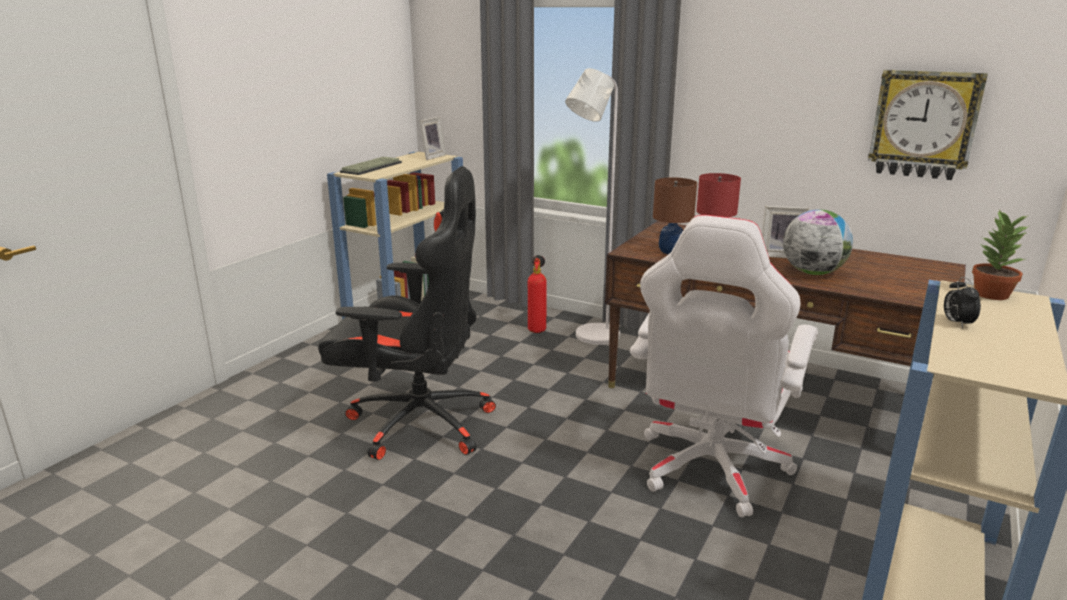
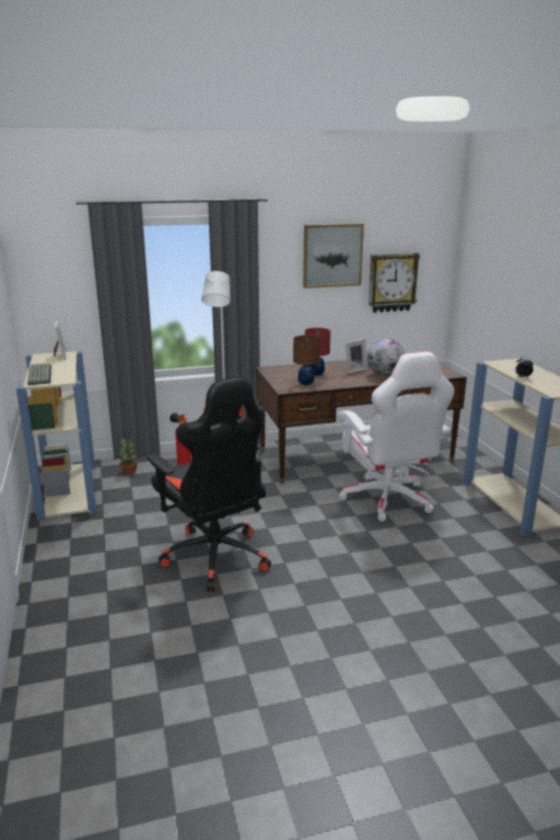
camera: 45 degrees left, 0 degrees up
black office chair [318,166,496,460] -> black office chair turned 90 degrees clockwise [147,376,271,591]
potted plant [972,210,1029,300] -> potted plant moved to [120,439,138,474]
none -> picture [303,223,364,288]

